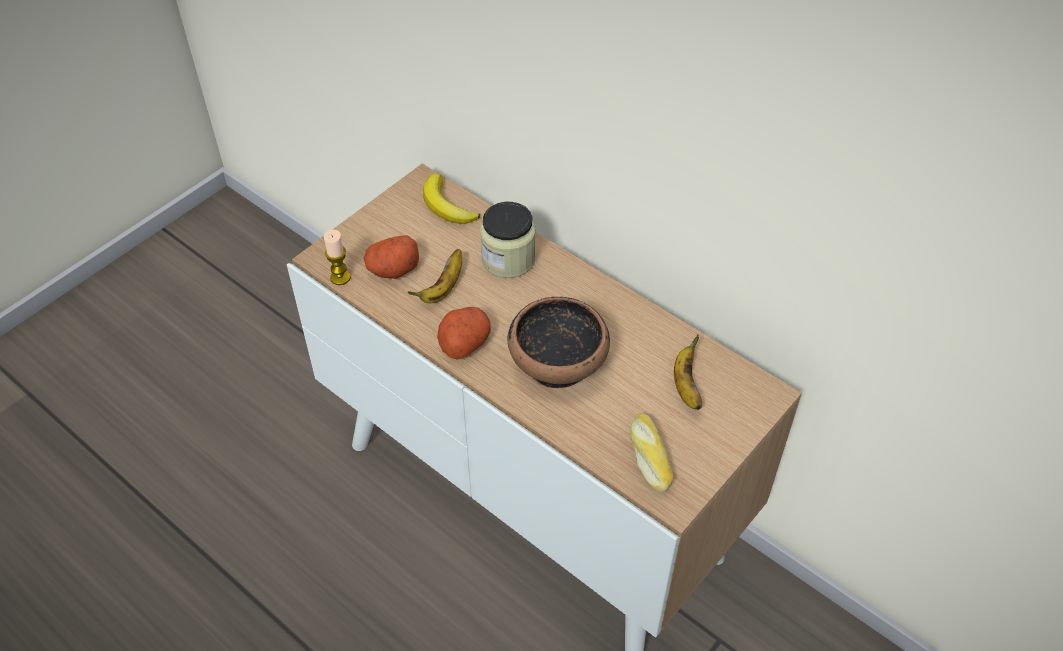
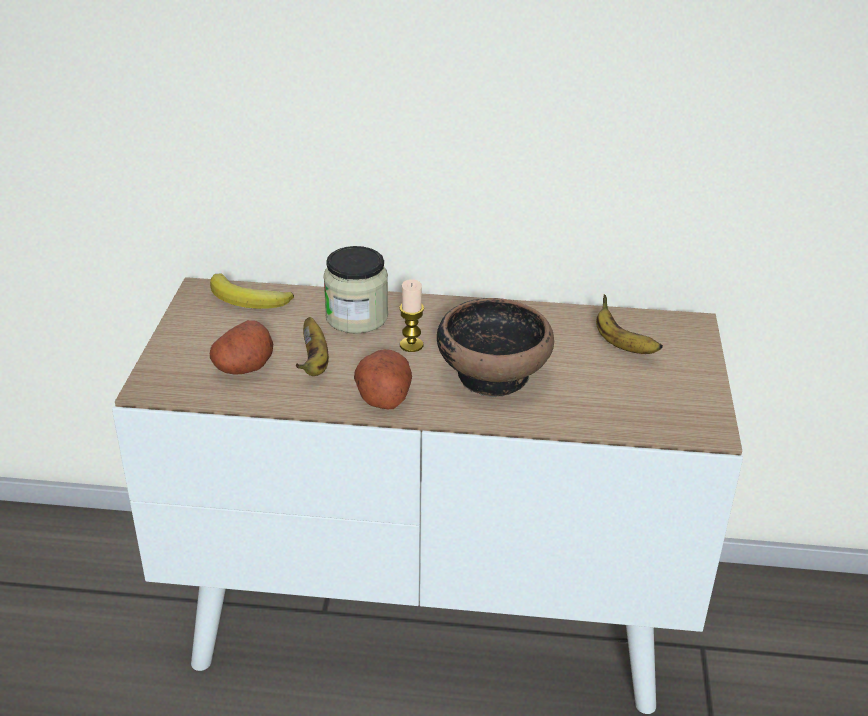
camera: 35 degrees left, 15 degrees down
candle [324,230,351,285] -> candle moved to [399,279,424,352]
bread [630,413,674,493] -> none

